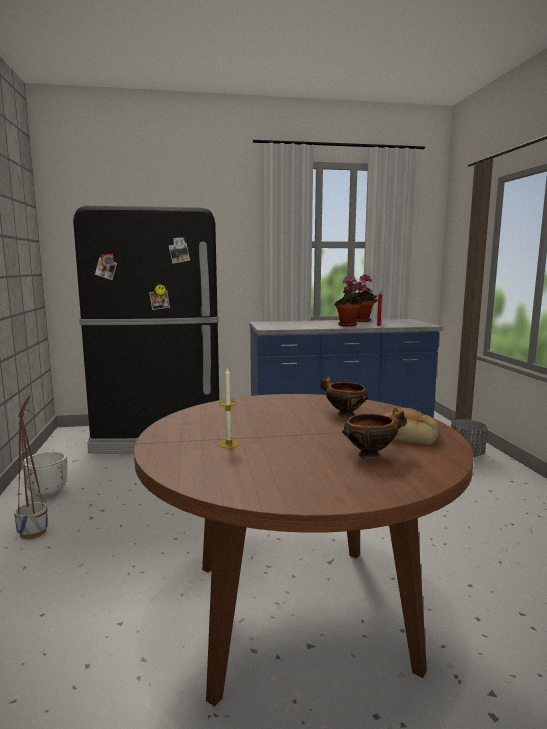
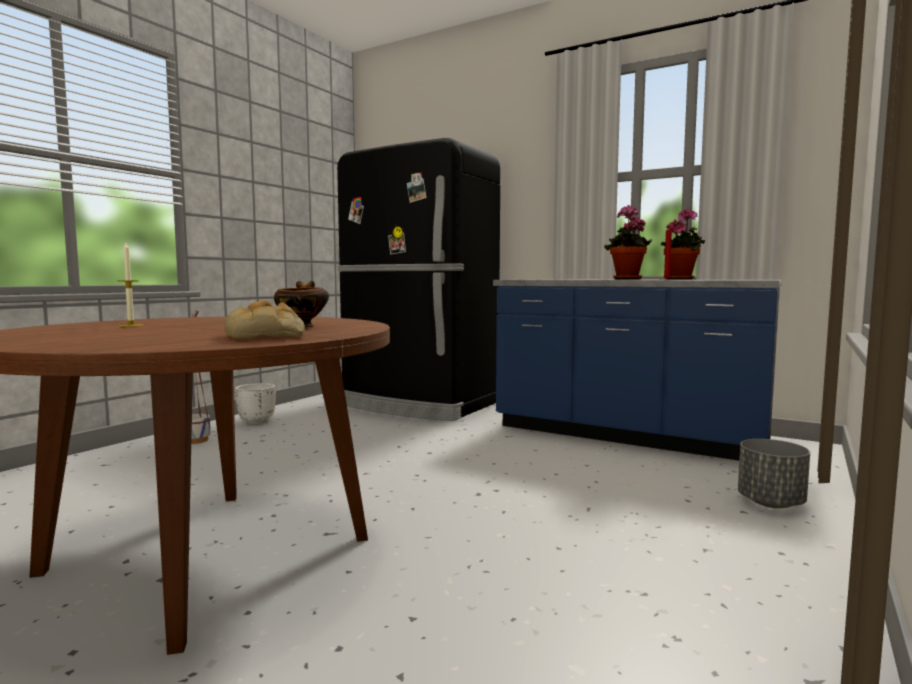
camera: 40 degrees right, 5 degrees down
bowl [342,408,407,460] -> none

